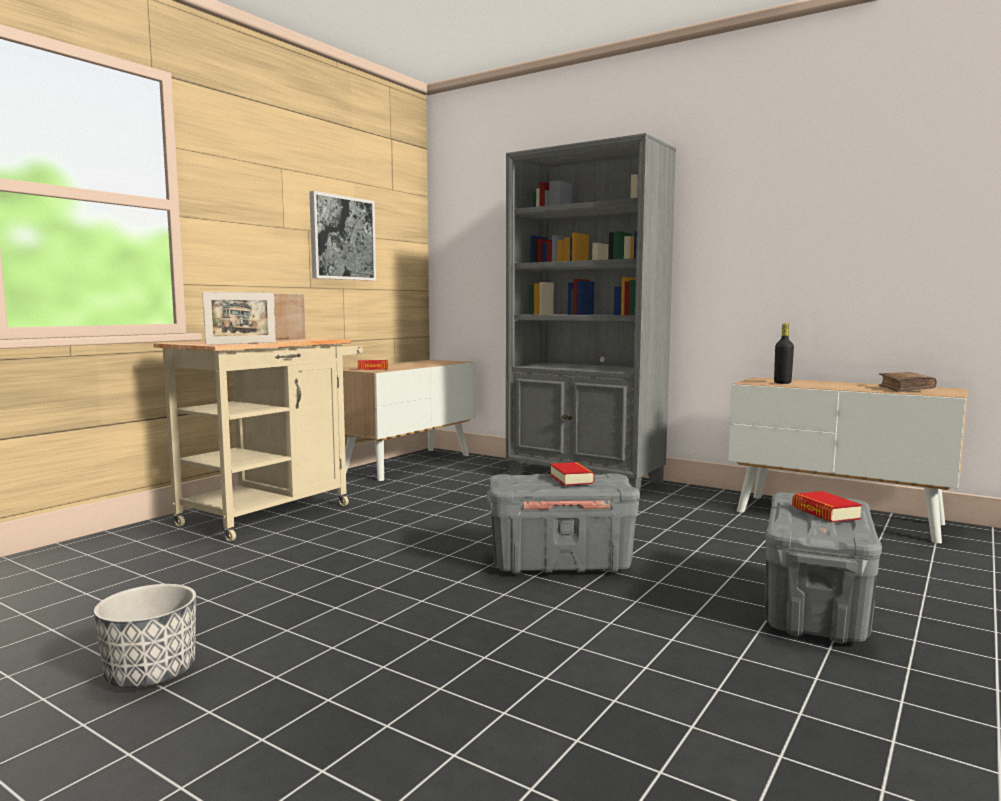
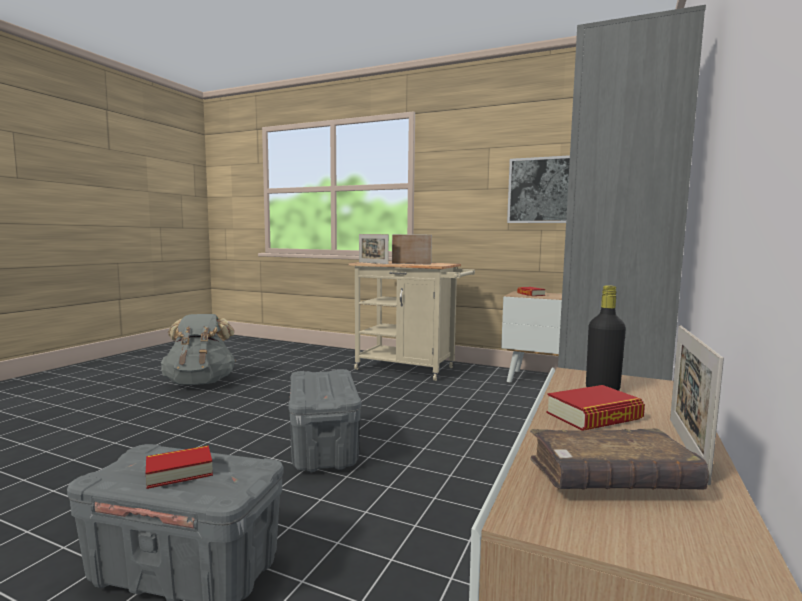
camera: 80 degrees right, 0 degrees up
planter [94,584,196,688] -> grey backpack [161,314,236,385]
book [550,462,595,486] -> book moved to [547,385,645,430]
none -> picture frame [670,325,724,485]

